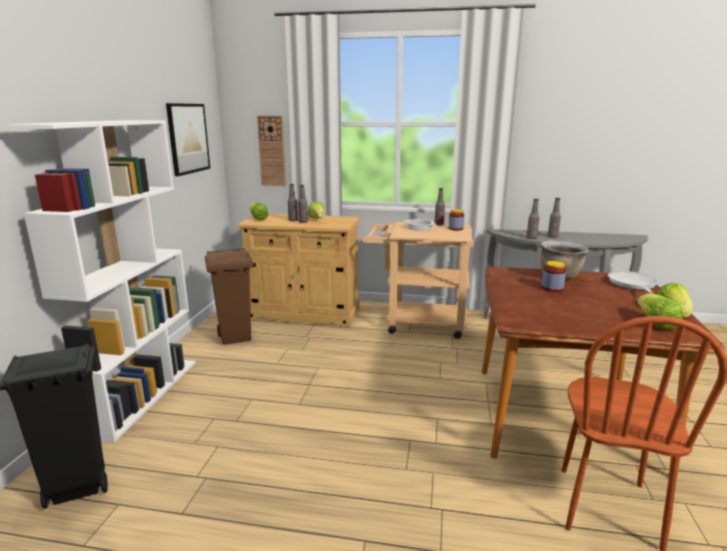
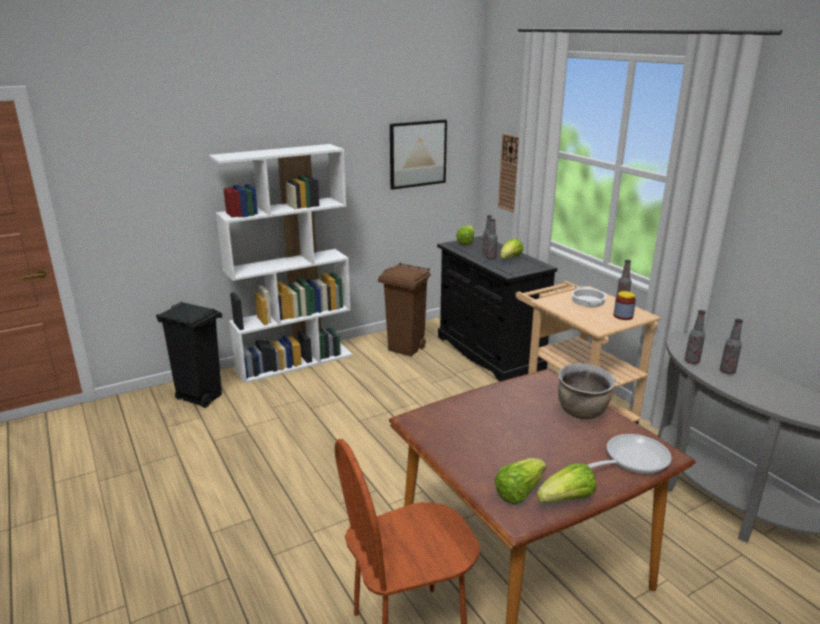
camera: 50 degrees right, 5 degrees up
beige cabinet [237,214,360,327] -> black cabinet [437,236,557,381]
jar [542,261,566,292] -> none

